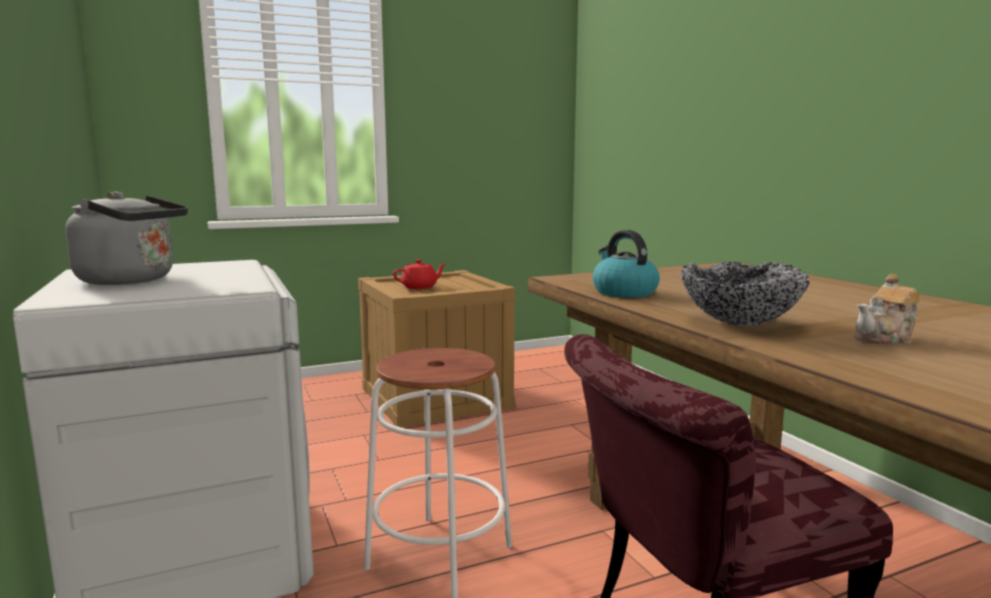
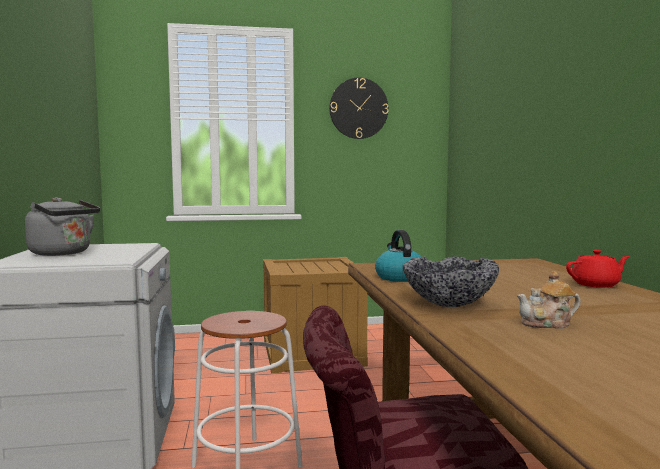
camera: 15 degrees right, 5 degrees down
red teapot [393,259,447,289] -> red teapot moved to [566,250,630,288]
none -> wall clock [329,78,388,139]

